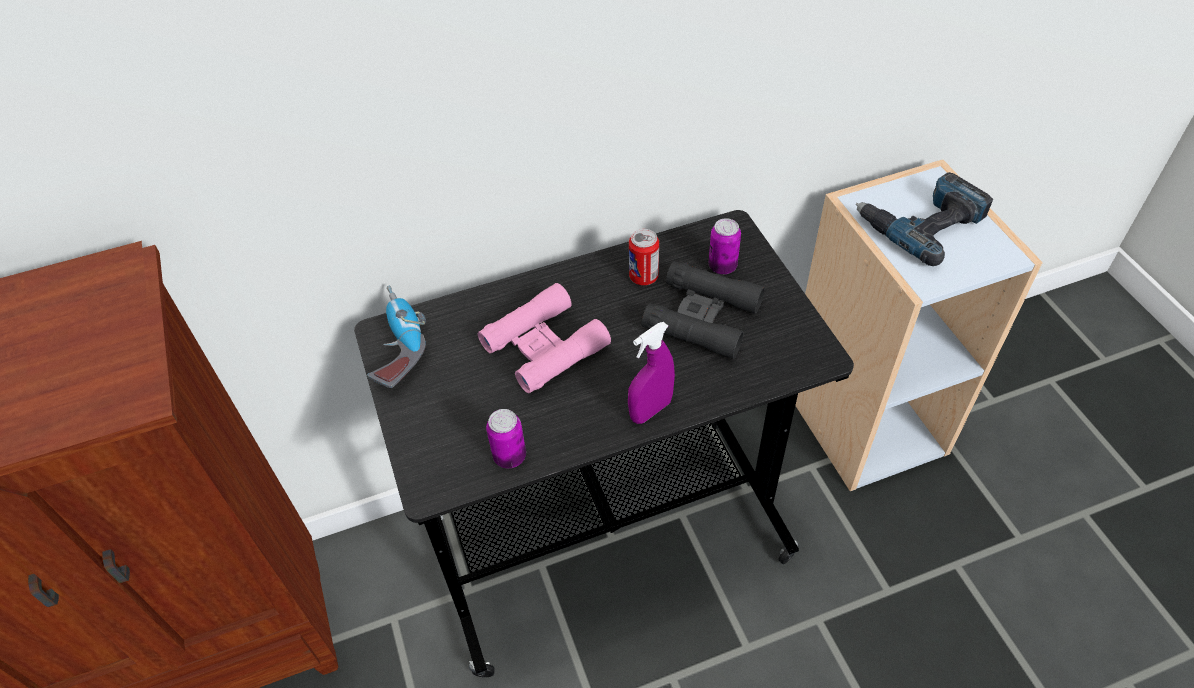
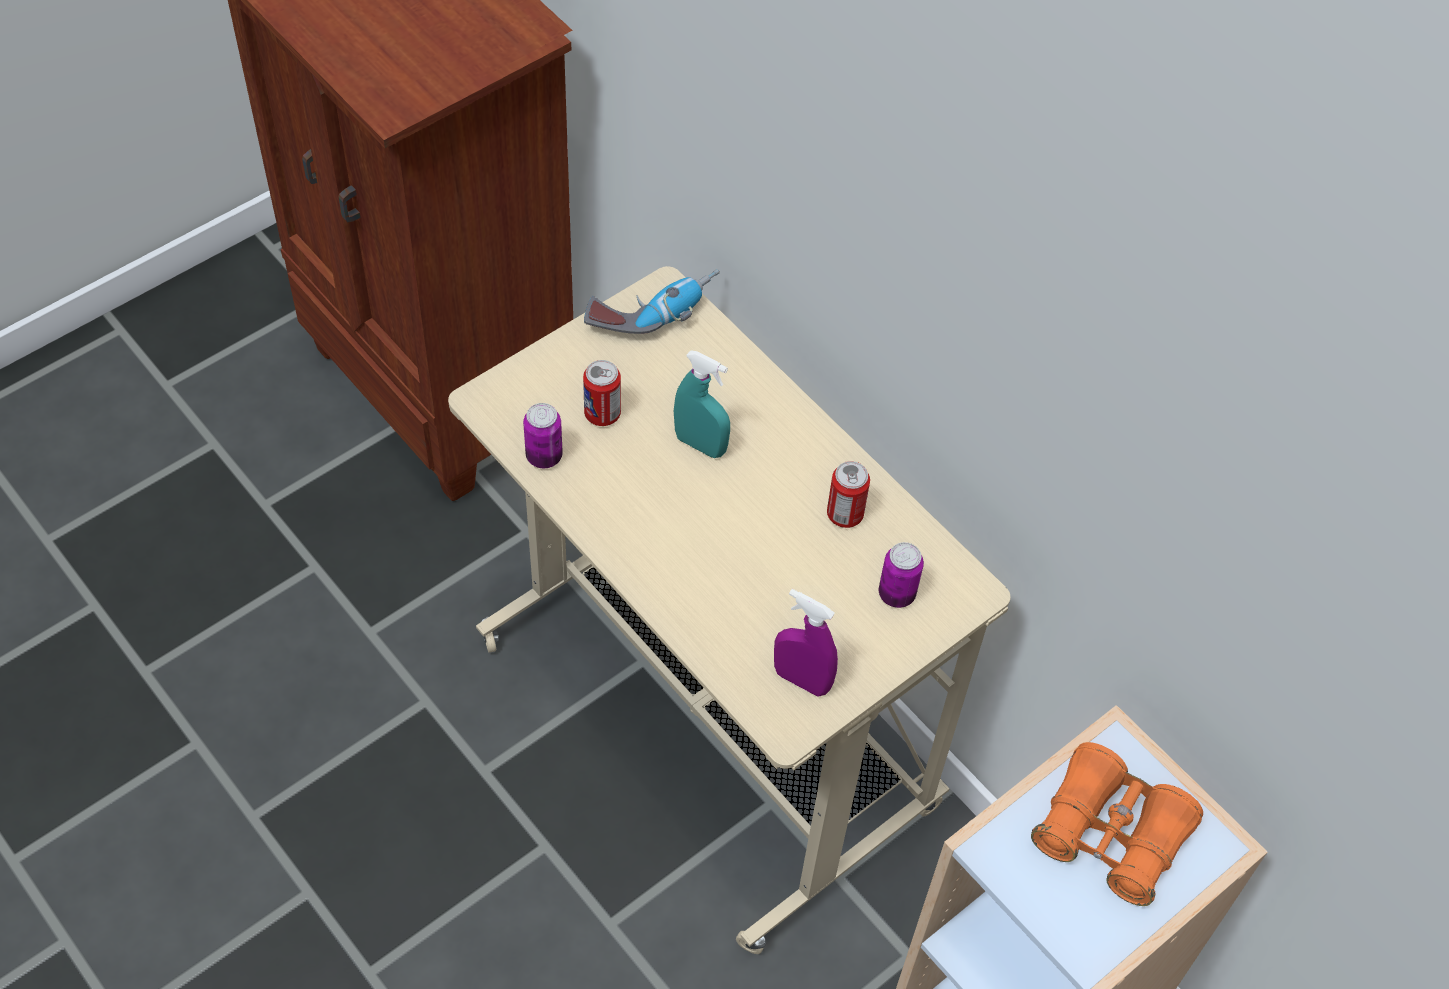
camera: 65 degrees right, 5 degrees up
black desk [354,210,854,677] -> beige desk [448,266,1010,954]
pink binoculars [478,283,611,393] -> turquoise spray bottle [674,350,730,458]
purple spray bottle [628,322,675,424] -> purple spray bottle moved to [774,589,838,696]
black binoculars [642,261,765,359] -> none
power drill [856,172,993,266] -> orange binoculars [1031,742,1203,906]
none -> can [583,360,621,426]

